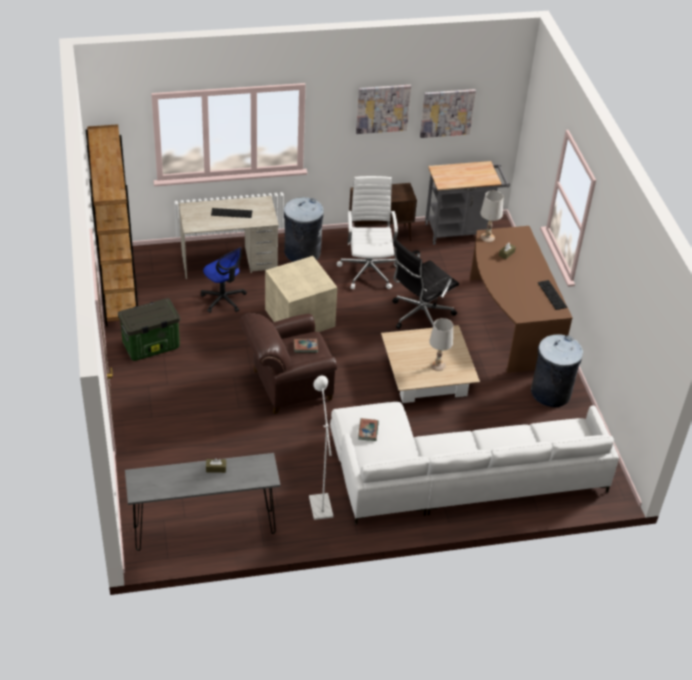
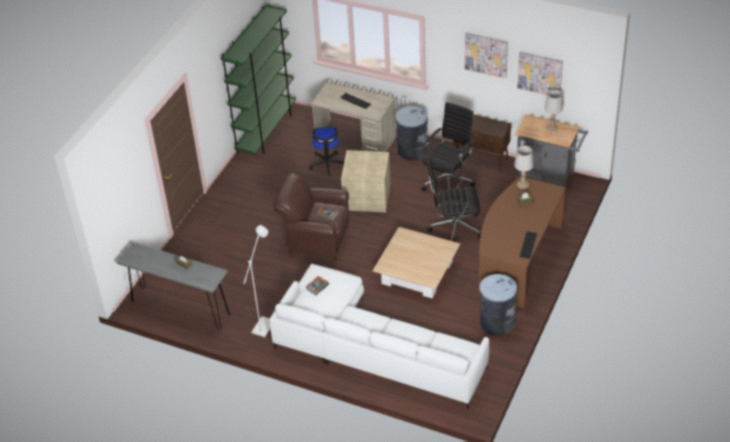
camera: 40 degrees right, 0 degrees up
brown bookcase [86,124,138,327] -> green bookcase [221,5,296,155]
storage box [118,298,180,361] -> none
white office chair [337,176,398,289] -> black office chair [422,102,475,191]
white table lamp [429,318,453,371] -> white table lamp moved to [544,89,563,132]

